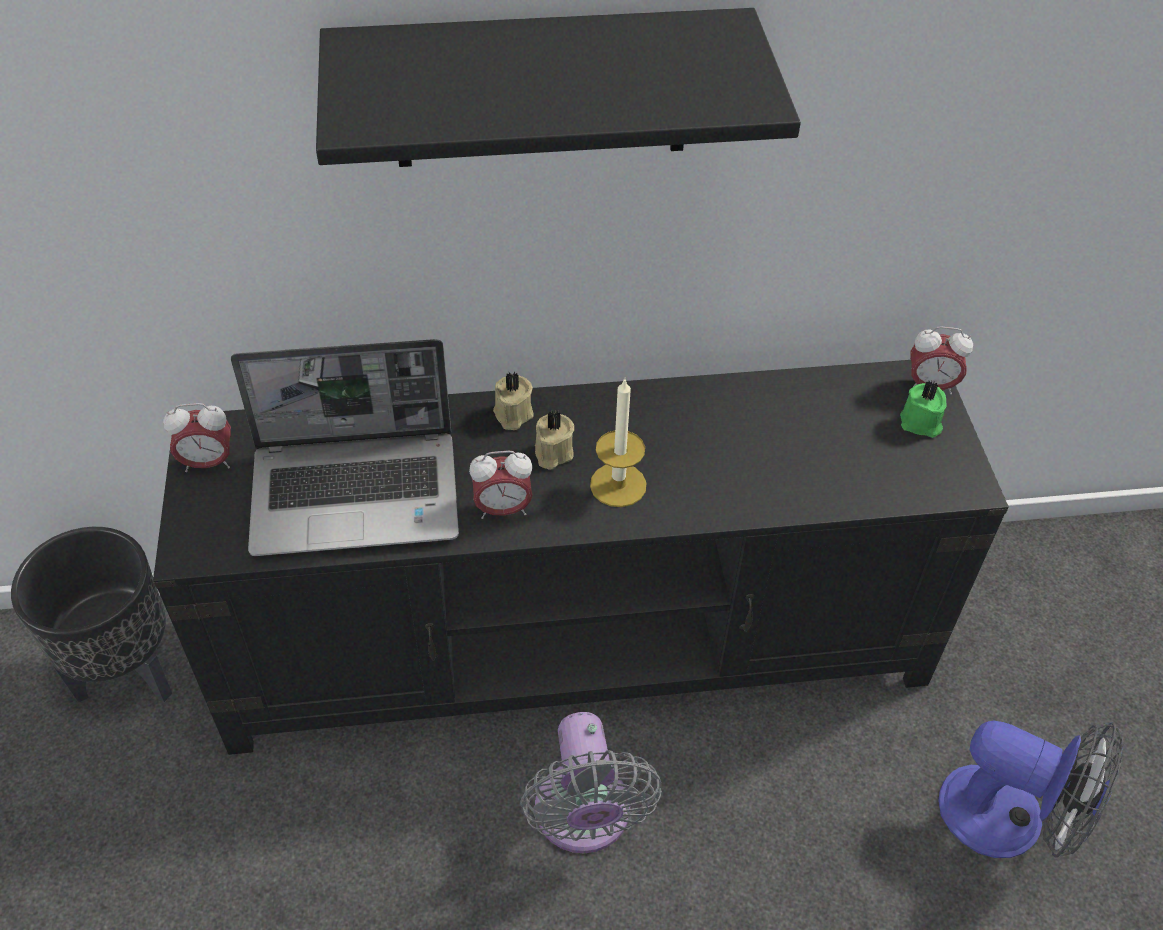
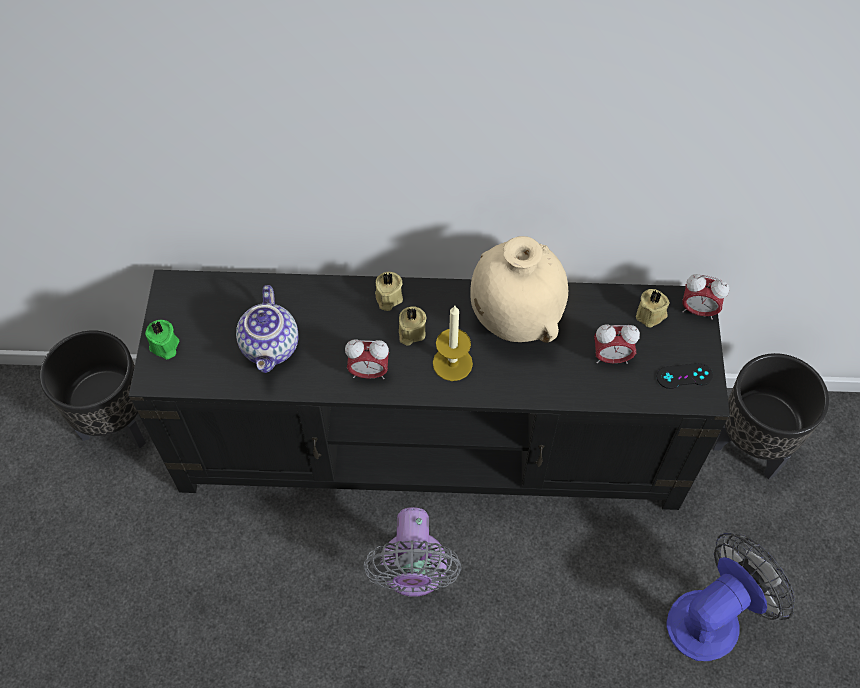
camera: 10 degrees right, 10 degrees up
alarm clock [163,403,231,472] -> alarm clock moved to [594,325,640,364]
laptop [231,339,459,556] -> teapot [236,285,298,373]
black shelf [316,8,801,167] -> none
green candle [900,381,946,438] -> green candle moved to [145,320,179,360]
fan [938,721,1124,858] -> fan turned 75 degrees counterclockwise [666,533,795,661]
none -> beige vase [470,236,568,343]
none -> beige candle [636,289,670,328]
none -> black game controller [657,363,713,389]
none -> black planter [713,353,829,479]

